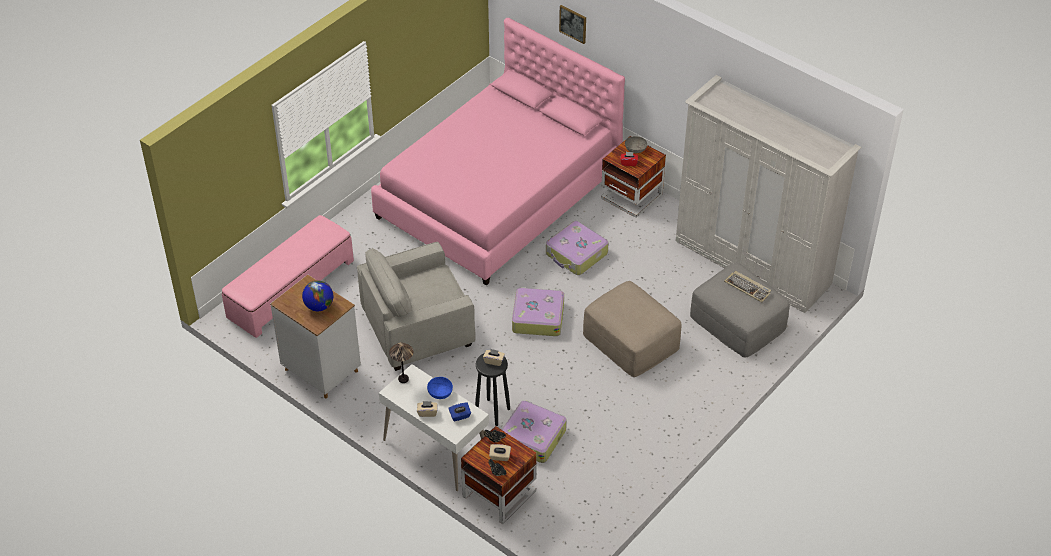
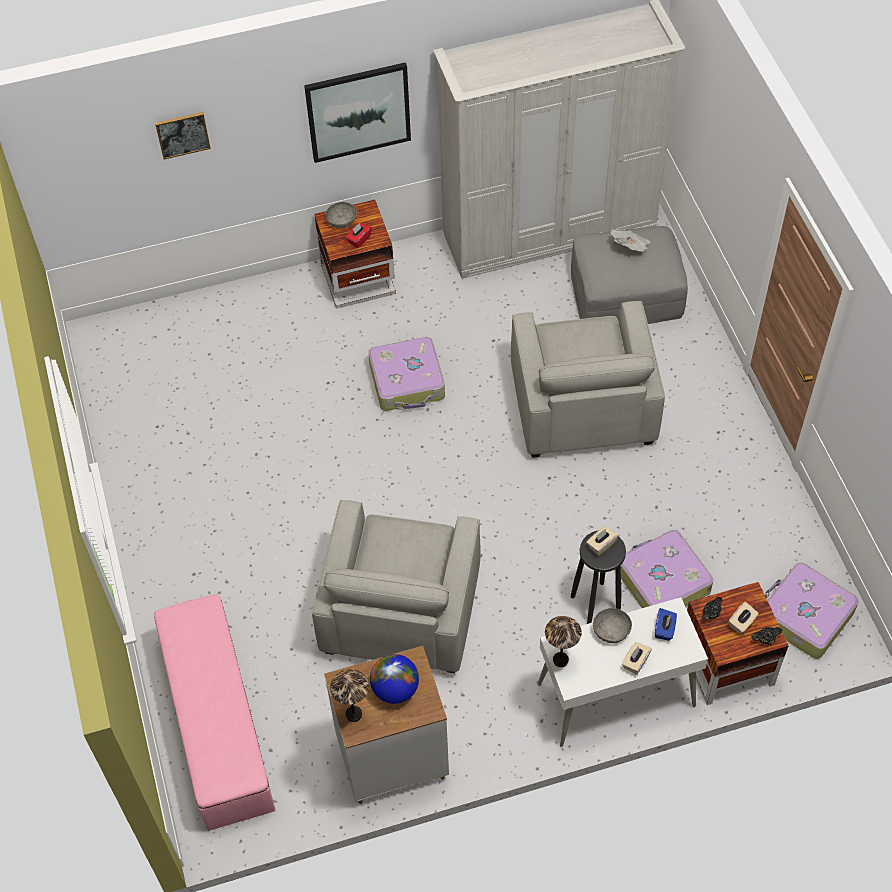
camera: 55 degrees left, 10 degrees up
pink bed [371,18,625,286] -> none
blue bowl [427,377,453,399] -> grey bowl [593,608,632,643]
suitcase [512,287,564,336] -> suitcase moved to [765,562,859,659]
beige ottoman [583,281,682,377] -> grey armchair [511,301,665,458]
keyboard [724,271,771,303] -> newspaper [611,229,650,252]
none -> picture [304,62,411,163]
none -> table lamp [330,669,369,722]

